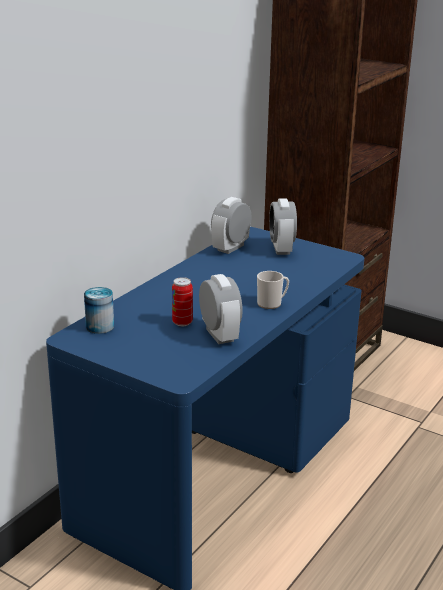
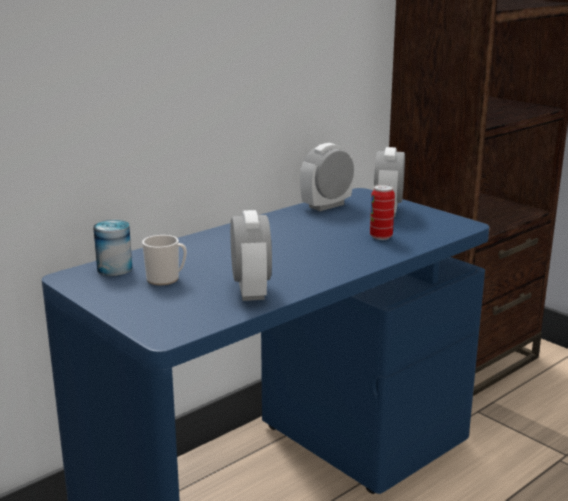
camera: 15 degrees right, 5 degrees down
can [172,277,193,326] -> can moved to [370,184,395,240]
mug [257,271,289,309] -> mug moved to [142,235,187,285]

